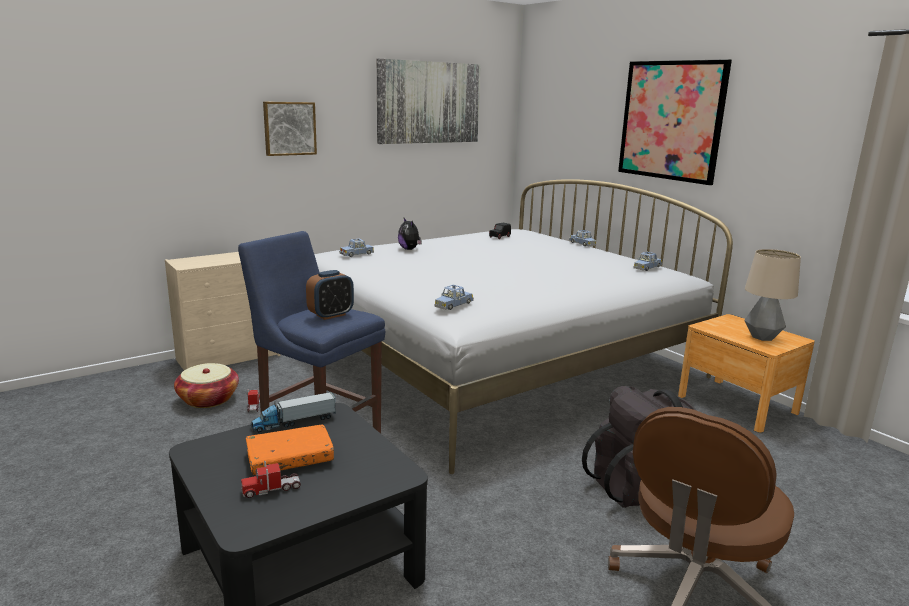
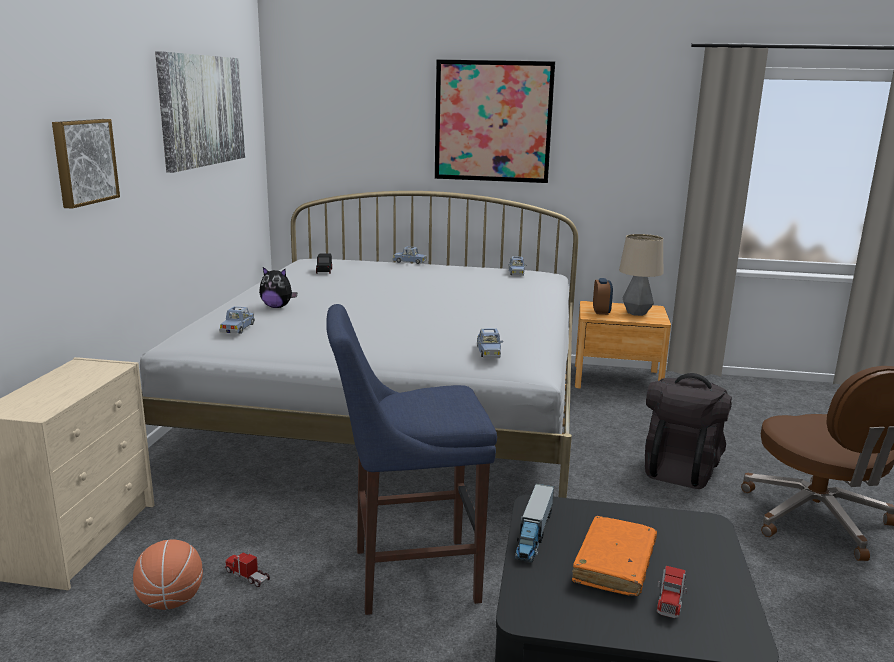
camera: 45 degrees left, 0 degrees up
basket [174,363,239,408] -> basketball [133,539,203,610]
alarm clock [306,270,354,320] -> alarm clock moved to [593,278,613,315]

